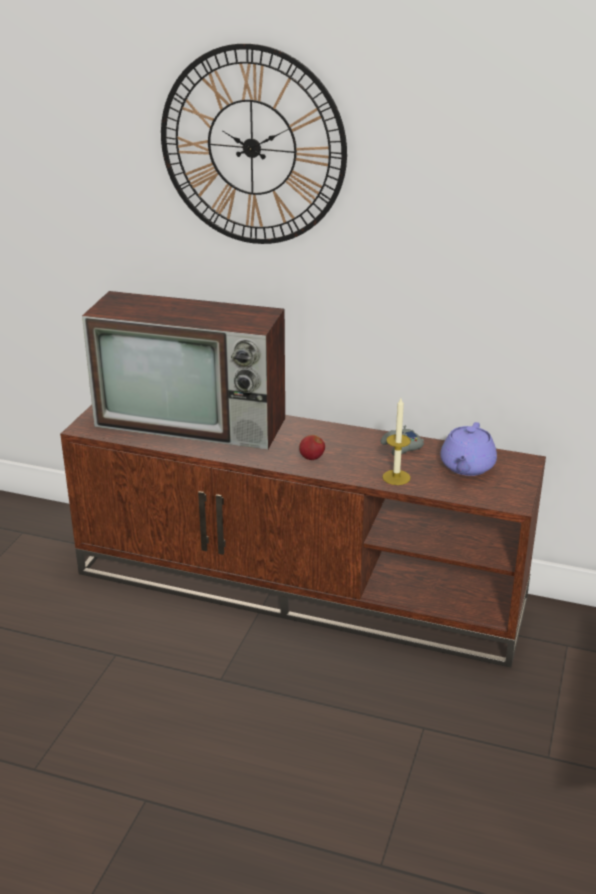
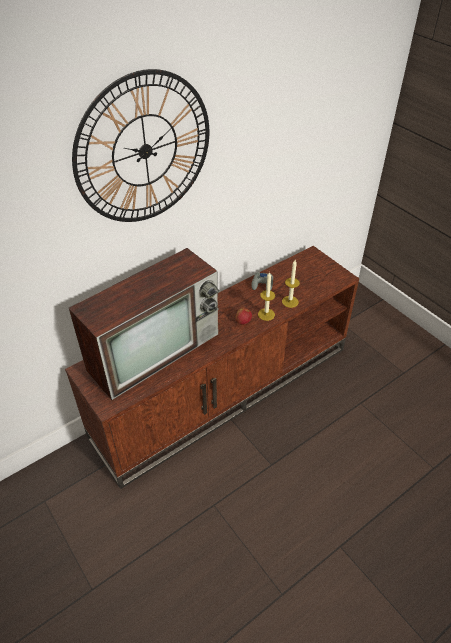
camera: 55 degrees left, 15 degrees up
purple teapot [440,422,497,476] -> none
none -> candle [258,272,275,321]

